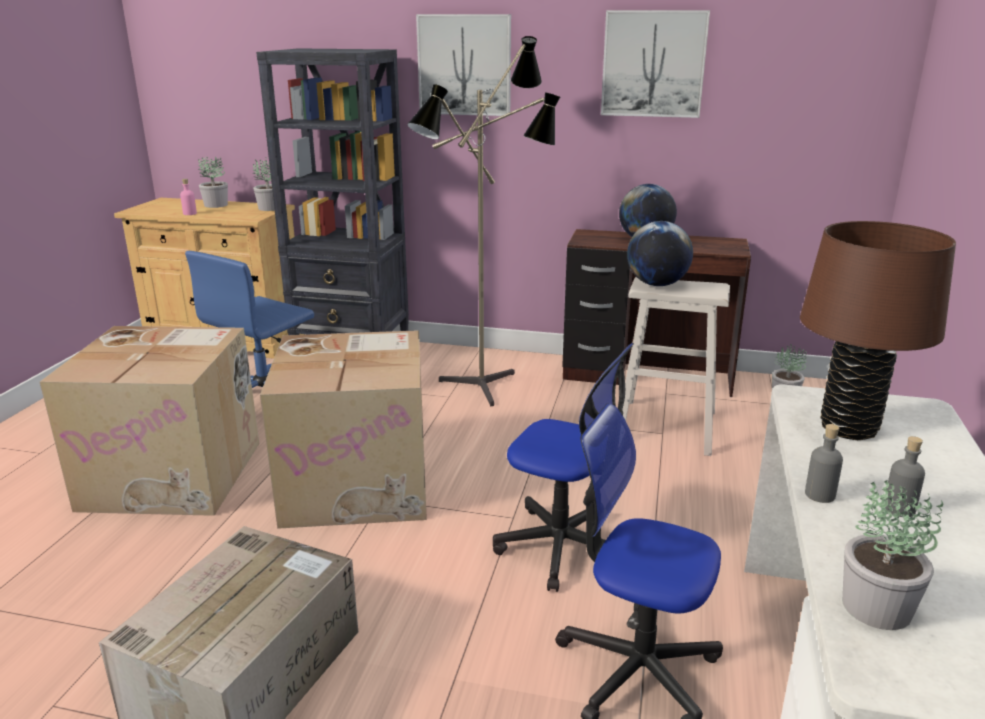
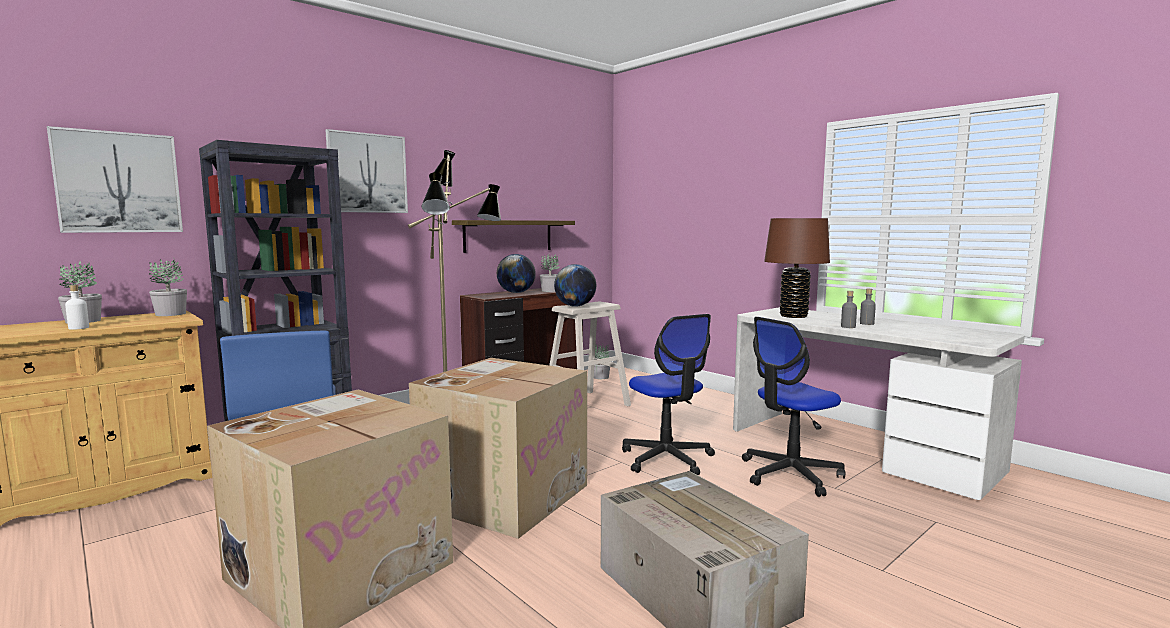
camera: 55 degrees left, 15 degrees down
pink bottle [180,179,197,215] -> white bottle [65,285,89,330]
office chair [493,343,634,592] -> office chair turned 90 degrees clockwise [622,314,715,475]
picture [601,10,710,118] -> picture moved to [47,126,183,233]
potted plant [842,480,943,630] -> potted plant moved to [540,254,559,292]
none -> shelf [452,220,575,253]

